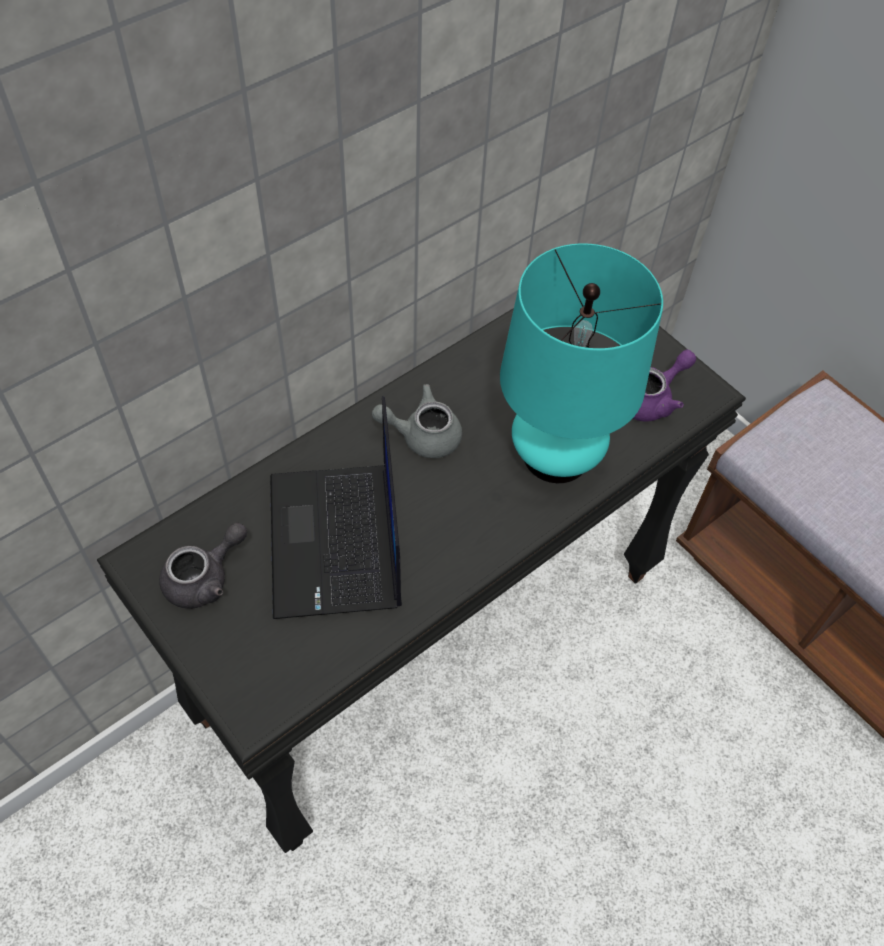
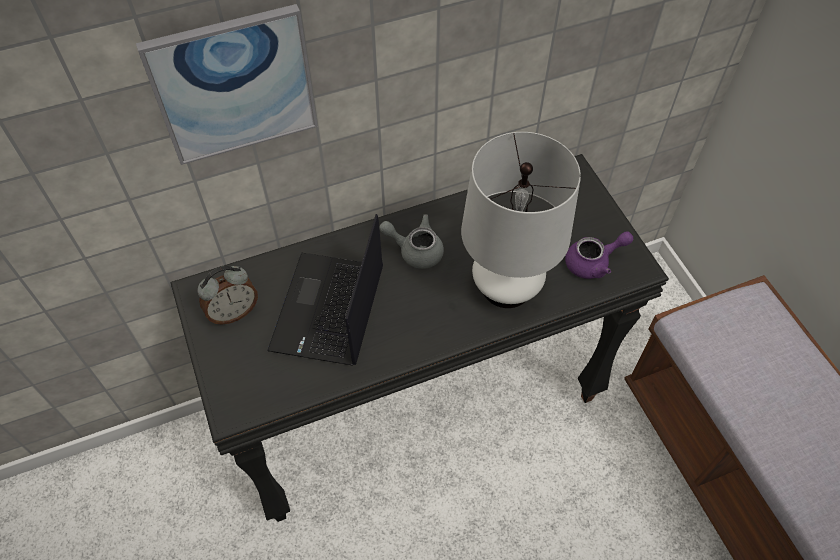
camera: 20 degrees right, 0 degrees up
grey teapot [159,523,247,609] -> alarm clock [197,266,258,325]
turquoise table lamp [500,243,663,483] -> white table lamp [461,132,581,308]
none -> picture [136,4,317,165]

